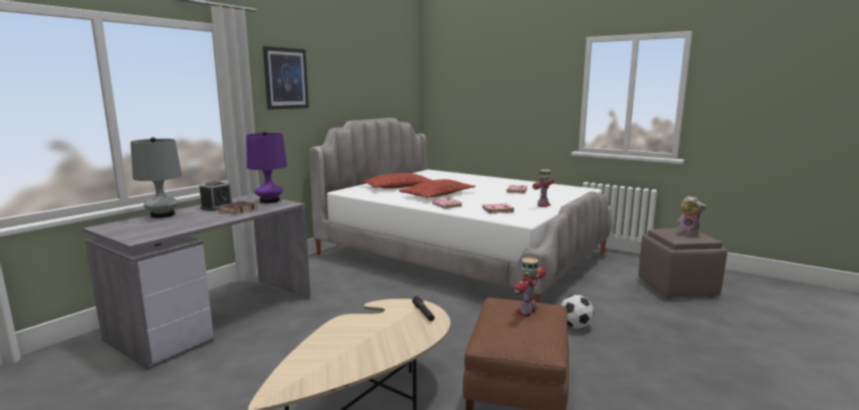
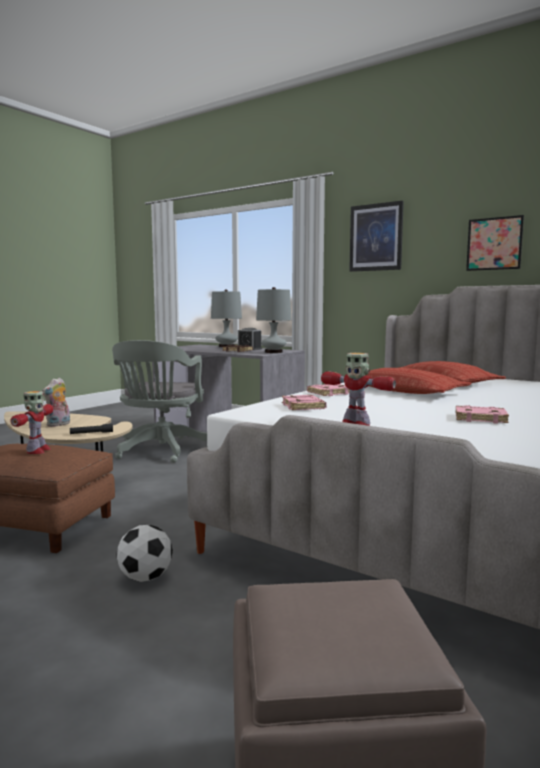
camera: 90 degrees right, 5 degrees down
purple table lamp [246,132,287,203] -> grey table lamp [256,287,291,353]
toy robot [513,257,546,316] -> toy robot turned 60 degrees clockwise [11,391,53,454]
plush toy [676,196,706,237] -> plush toy moved to [42,377,70,427]
none -> grey office chair [112,340,207,463]
none -> picture [466,215,524,271]

